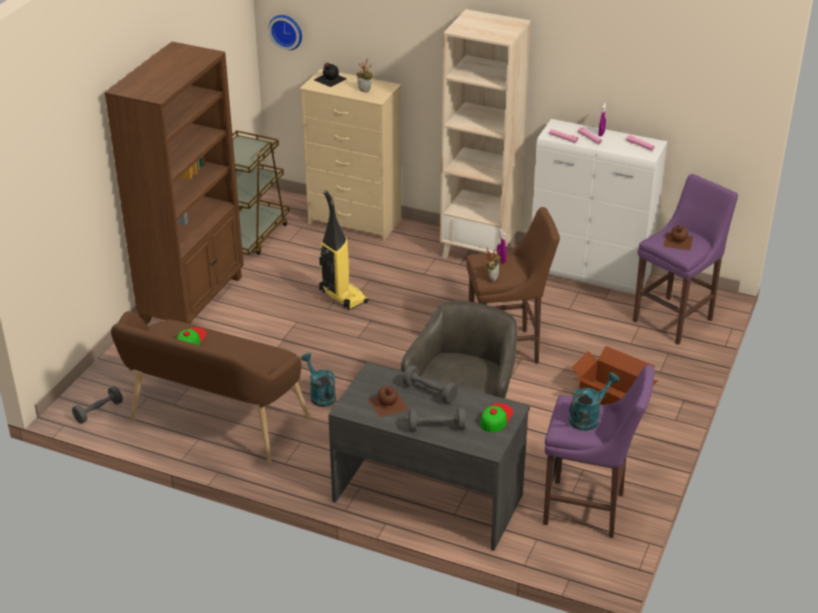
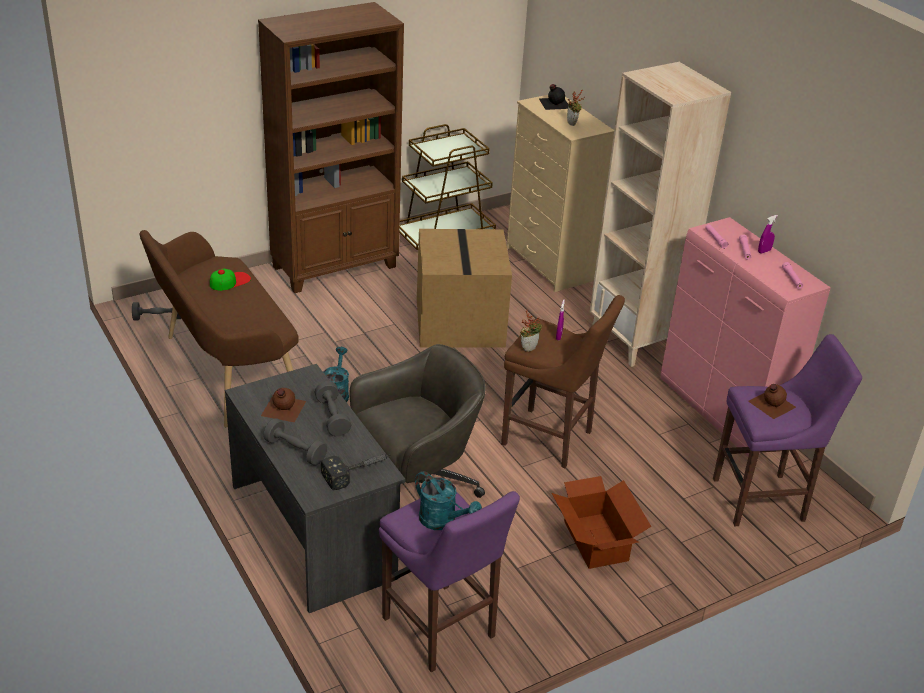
camera: 35 degrees right, 0 degrees up
wall clock [269,15,302,50] -> none
vacuum cleaner [319,190,368,310] -> cardboard box [417,229,512,348]
cap [480,403,513,432] -> hammer [321,454,391,490]
white cabinet [532,119,667,295] -> pink cabinet [661,217,831,456]
turquoise watering can [569,372,619,431] -> turquoise watering can turned 45 degrees clockwise [415,471,482,530]

